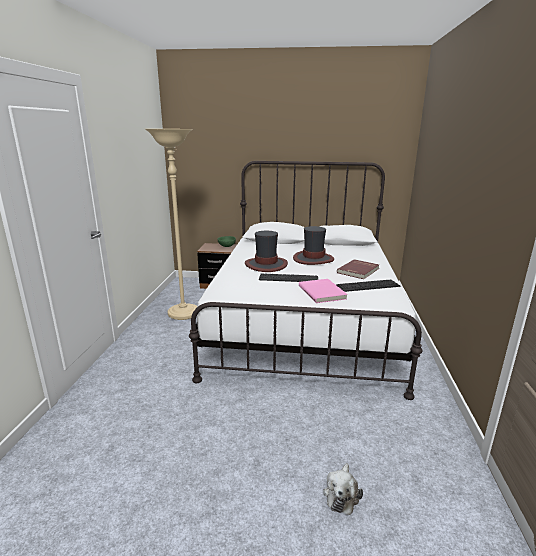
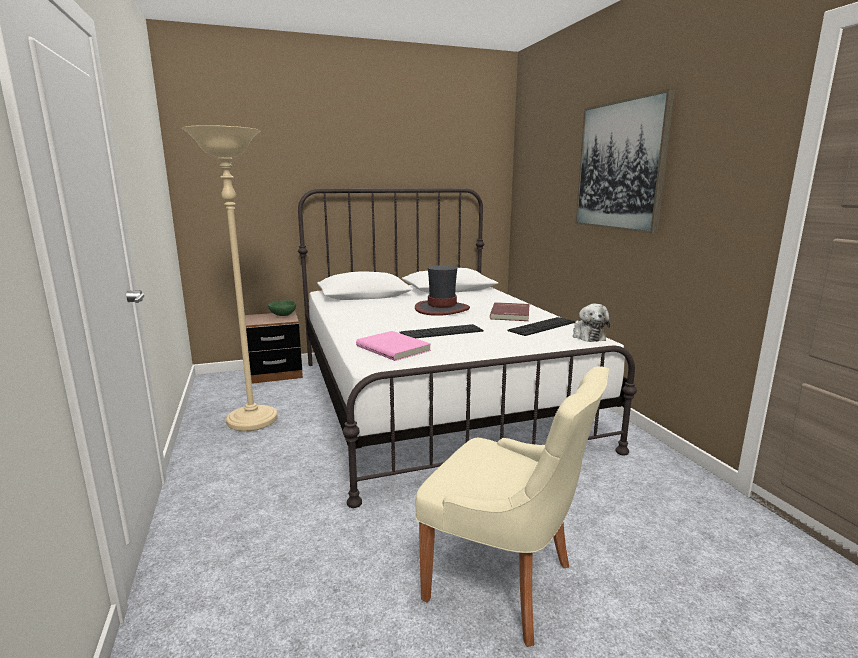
camera: 25 degrees left, 5 degrees down
hat [245,231,288,272] -> none
pink book [299,279,348,303] -> pink book moved to [356,331,431,361]
plush toy [323,463,363,515] -> plush toy moved to [573,304,610,342]
none -> beige chair [415,366,609,647]
none -> picture [575,89,675,234]

